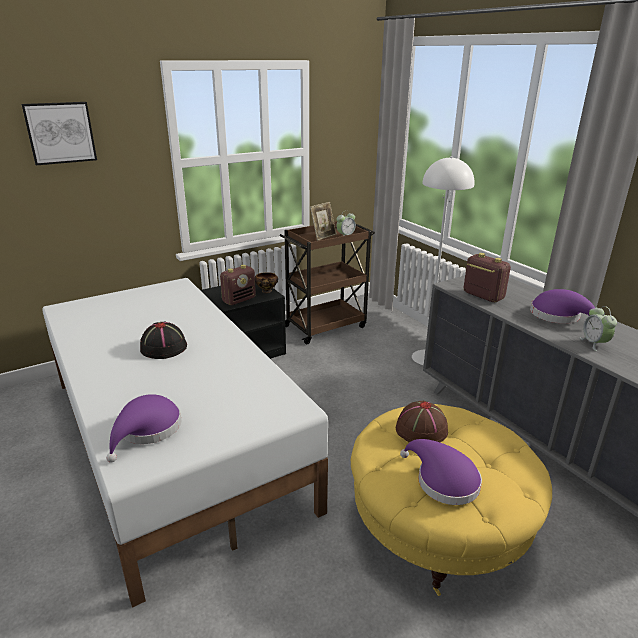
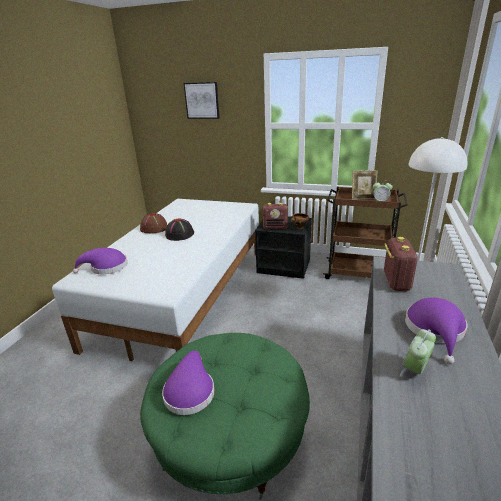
camera: 50 degrees right, 0 degrees up
yellow ottoman [351,404,552,596] -> green ottoman [140,333,310,500]
brown hat [396,401,448,442] -> brown hat moved to [140,213,167,234]

